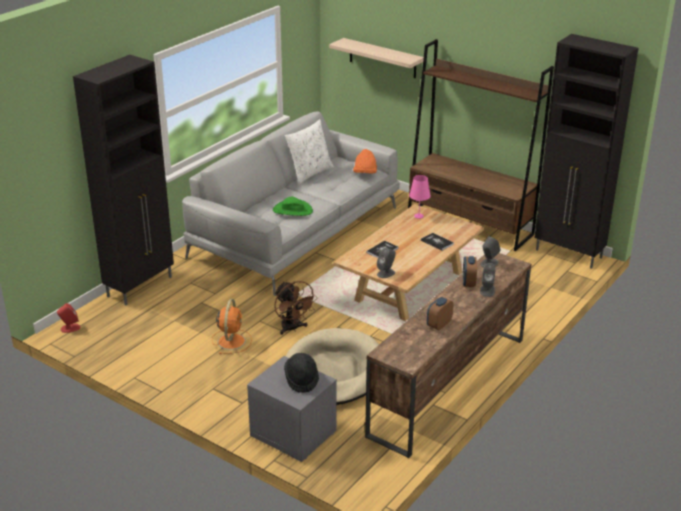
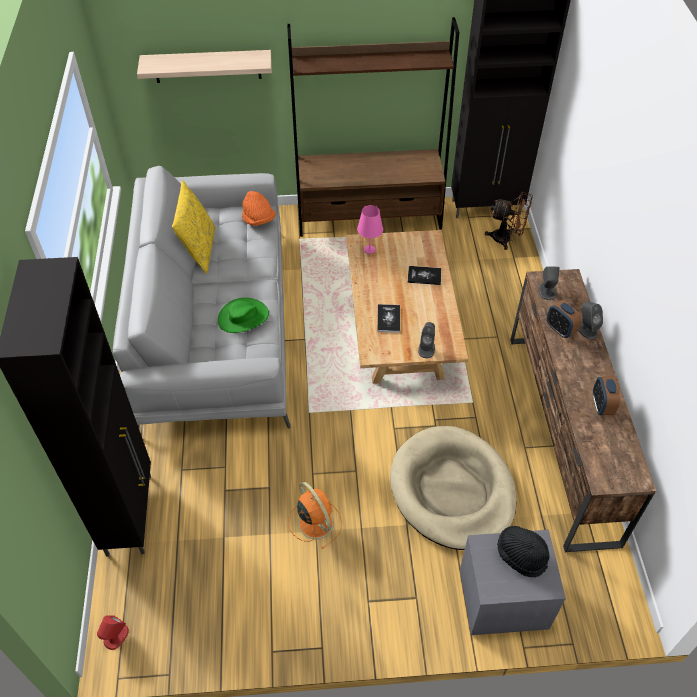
camera: 40 degrees left, 20 degrees up
brown fan [274,281,318,335] -> brown fan moved to [485,192,533,250]
white pillow [285,119,334,184] -> yellow pillow [172,180,215,274]

